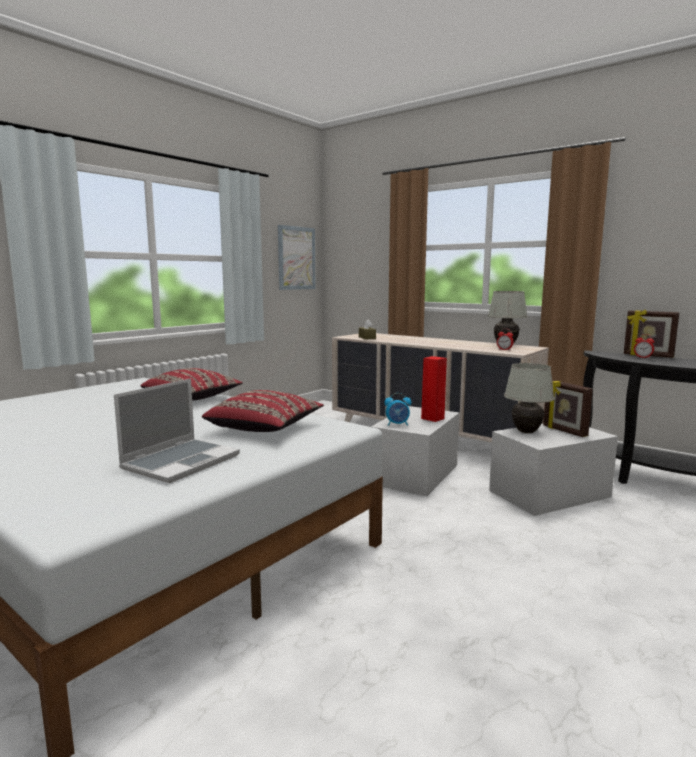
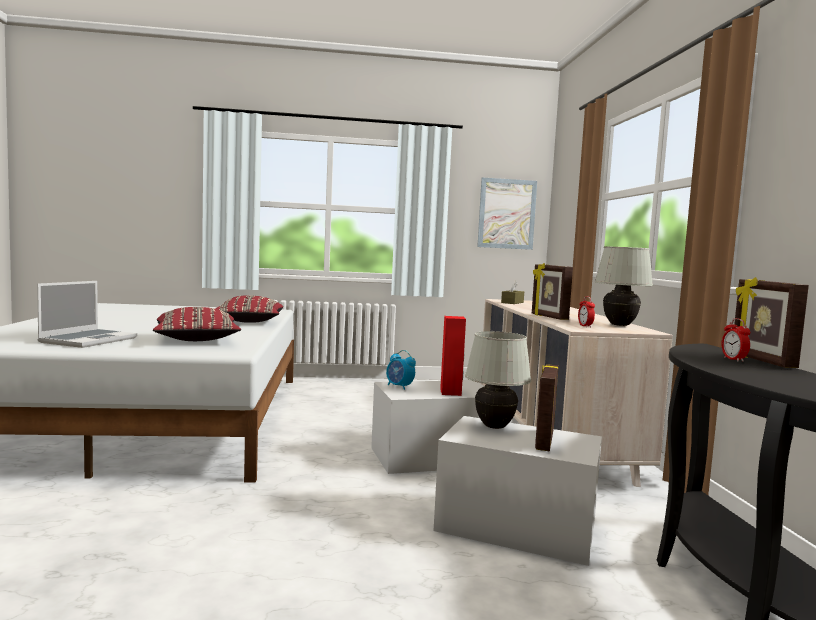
camera: 45 degrees right, 5 degrees down
laptop [114,378,240,483] -> laptop turned 60 degrees counterclockwise [37,281,137,348]
none -> picture frame [532,263,573,320]

